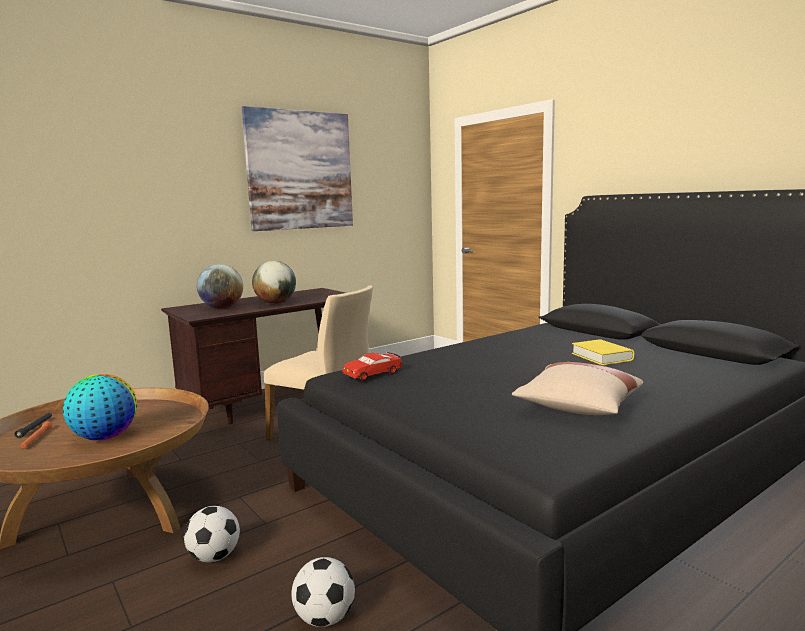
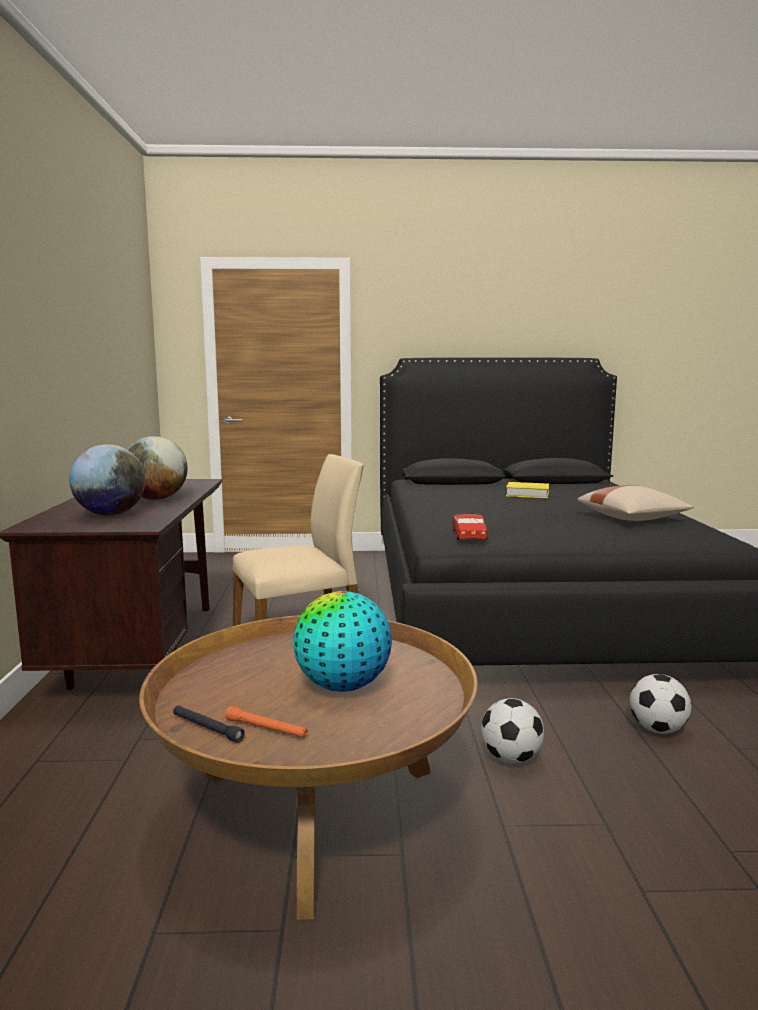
camera: 55 degrees left, 0 degrees up
picture [242,106,353,231] -> none

